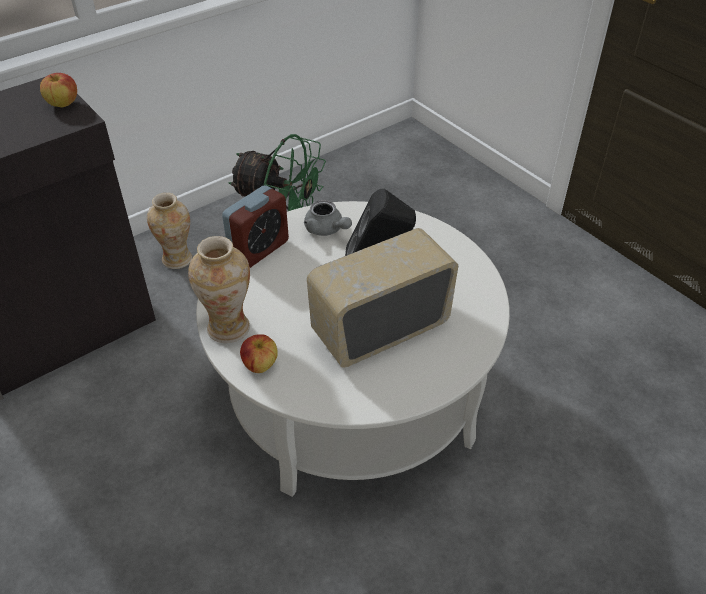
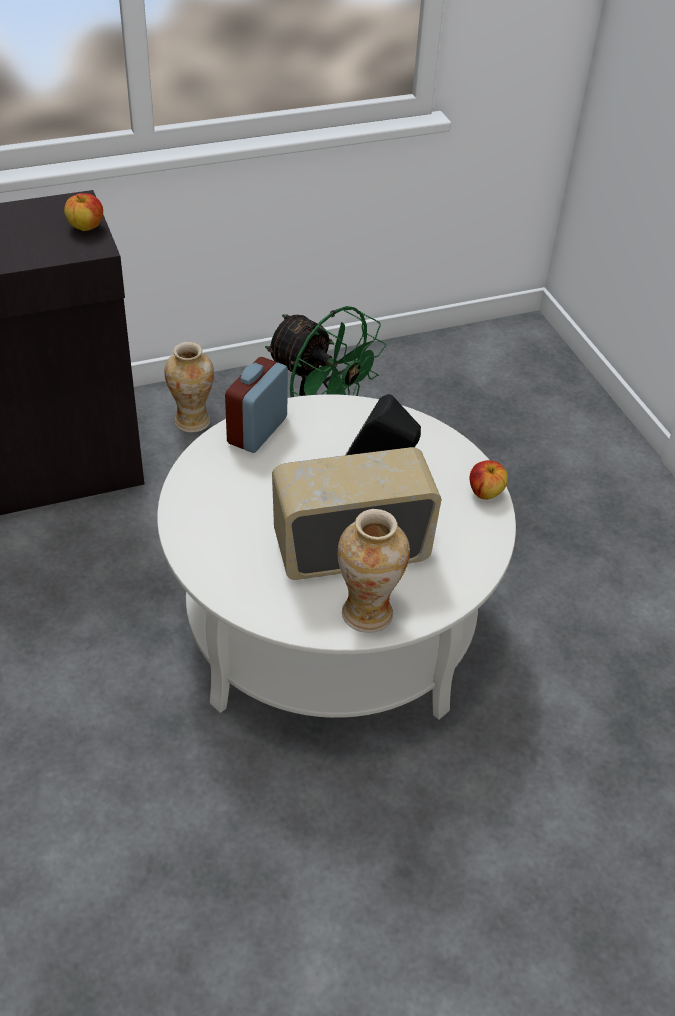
camera: 15 degrees right, 0 degrees up
vase [188,236,250,343] -> vase moved to [337,509,410,633]
alarm clock [222,185,289,268] -> alarm clock turned 150 degrees clockwise [225,357,288,453]
apple [240,334,278,373] -> apple moved to [470,460,508,500]
grey teapot [304,200,352,236] -> none

